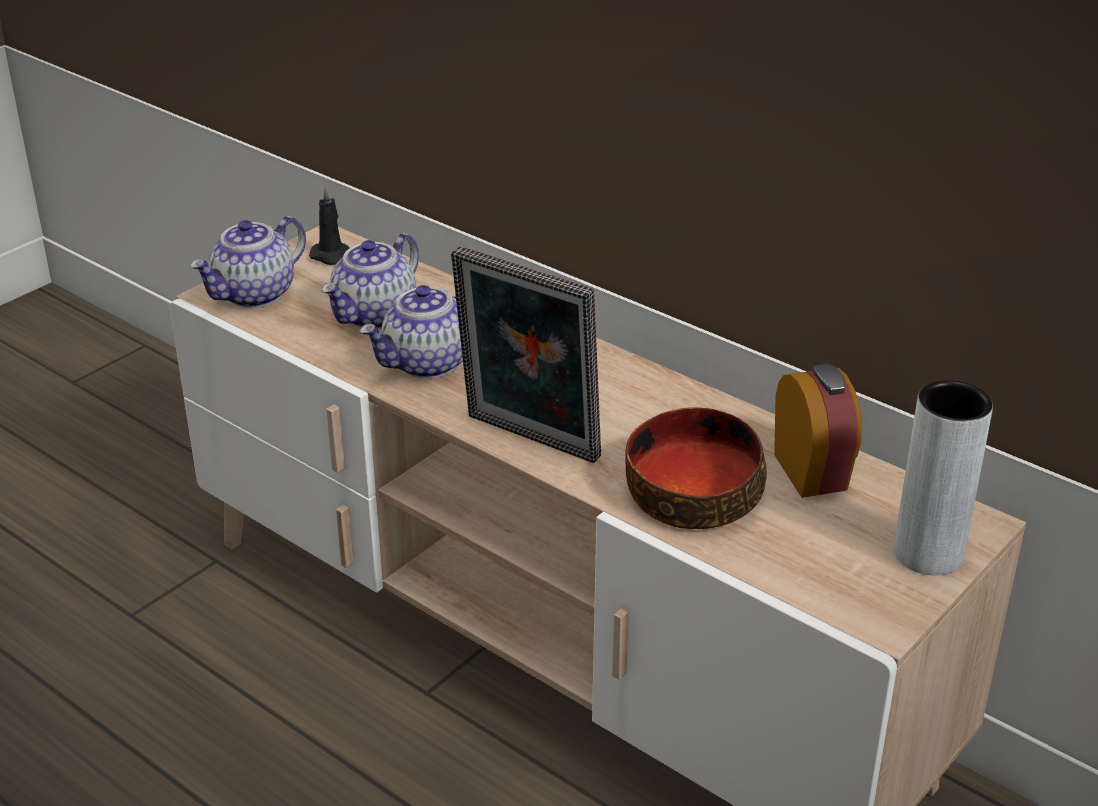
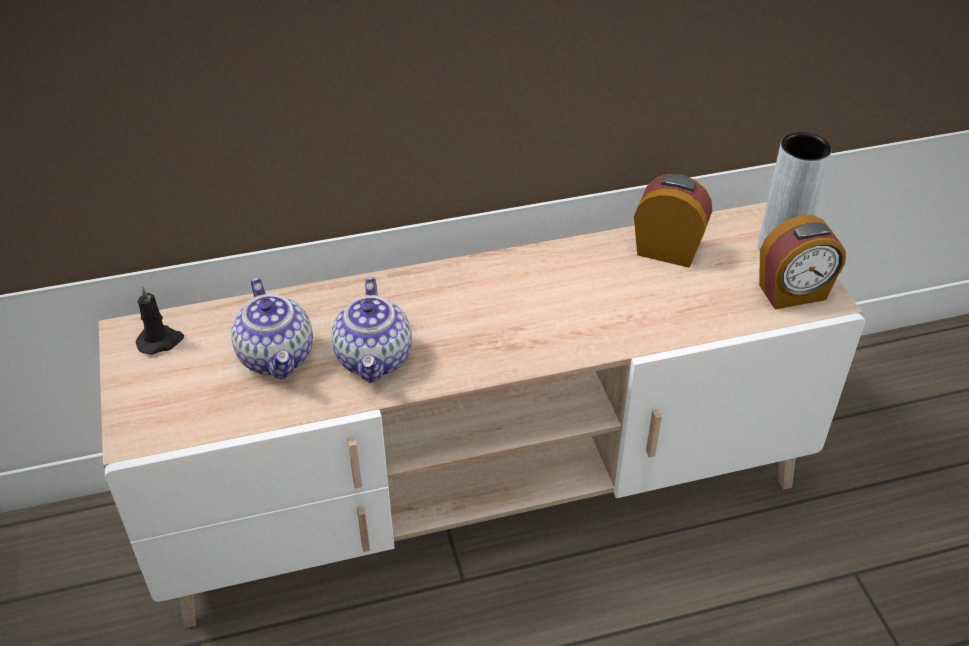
camera: 55 degrees left, 10 degrees up
teapot [190,216,306,308] -> none
picture frame [451,246,601,463] -> none
bowl [626,407,767,529] -> none
none -> alarm clock [759,215,846,309]

